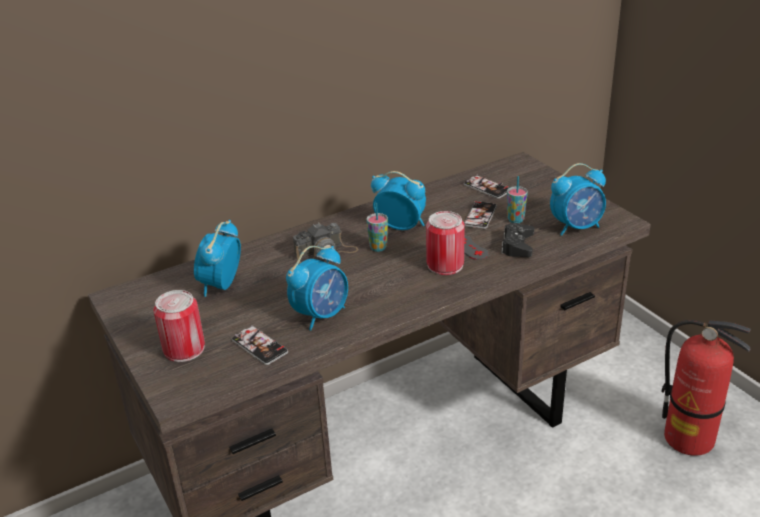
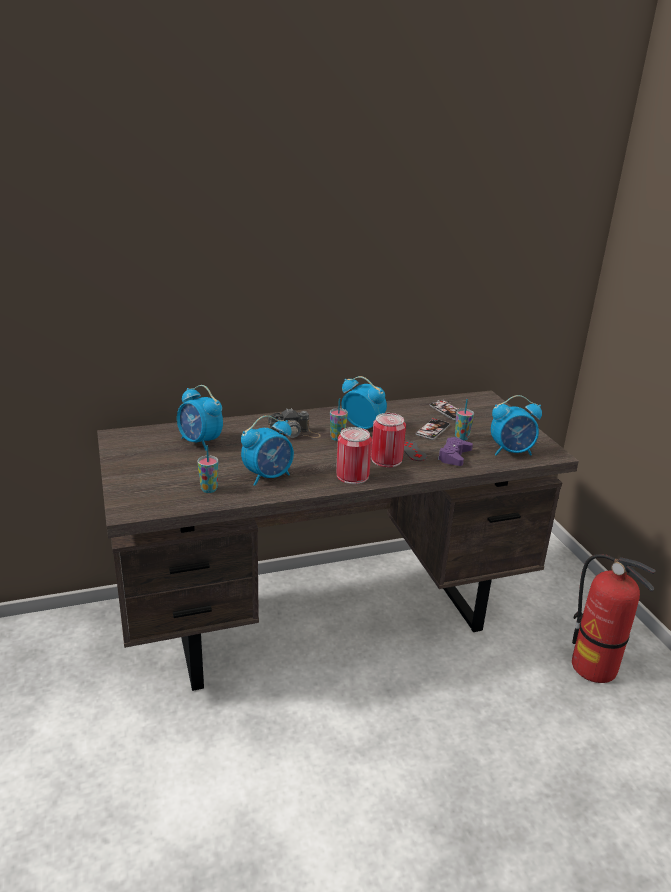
camera: 10 degrees right, 5 degrees down
can [153,290,205,362] -> can moved to [336,427,372,484]
alarm clock [194,220,241,297] -> alarm clock turned 75 degrees counterclockwise [177,385,223,450]
phone [232,325,288,365] -> cup [197,445,218,493]
black game controller [501,223,534,257] -> purple game controller [438,437,473,466]

